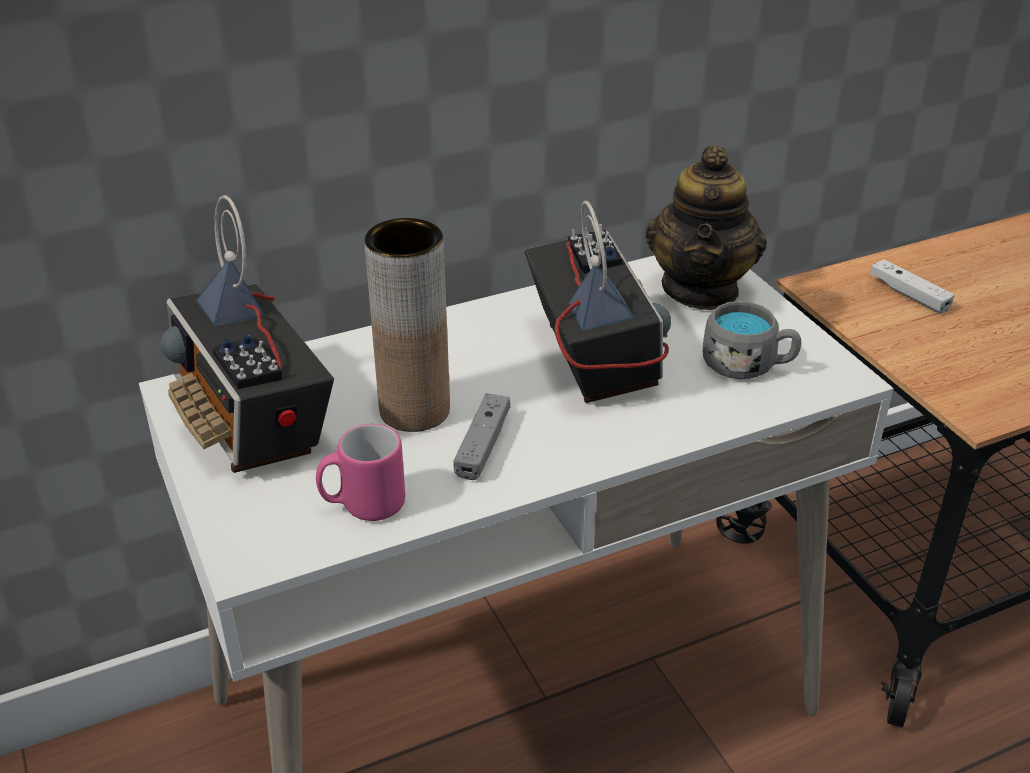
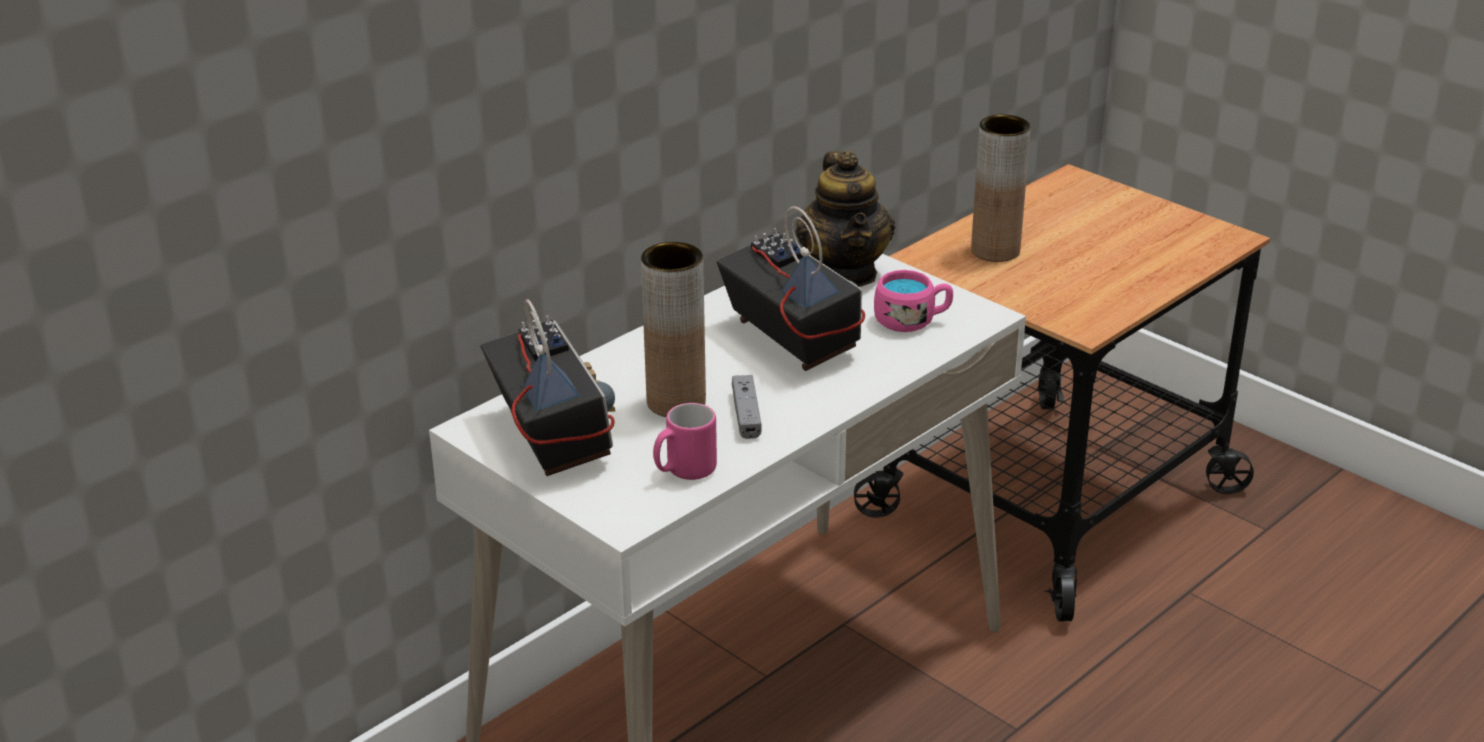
camera: 20 degrees left, 5 degrees down
radio [160,195,334,473] -> radio turned 150 degrees counterclockwise [481,299,615,476]
grey mug [703,301,801,379] -> pink mug [874,270,953,332]
white game controller [870,259,955,314] -> brown vase [971,114,1031,262]

